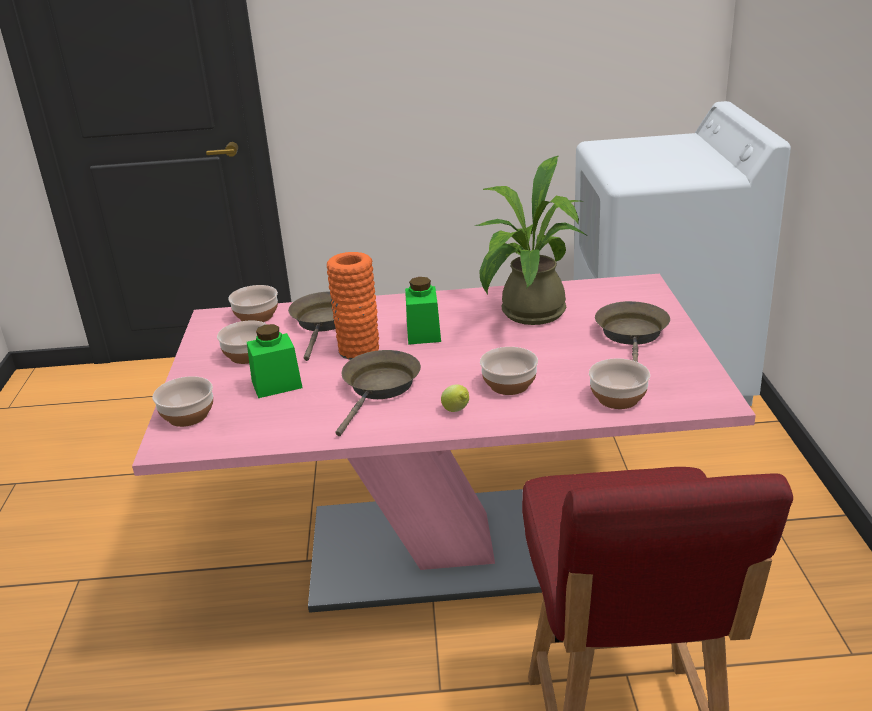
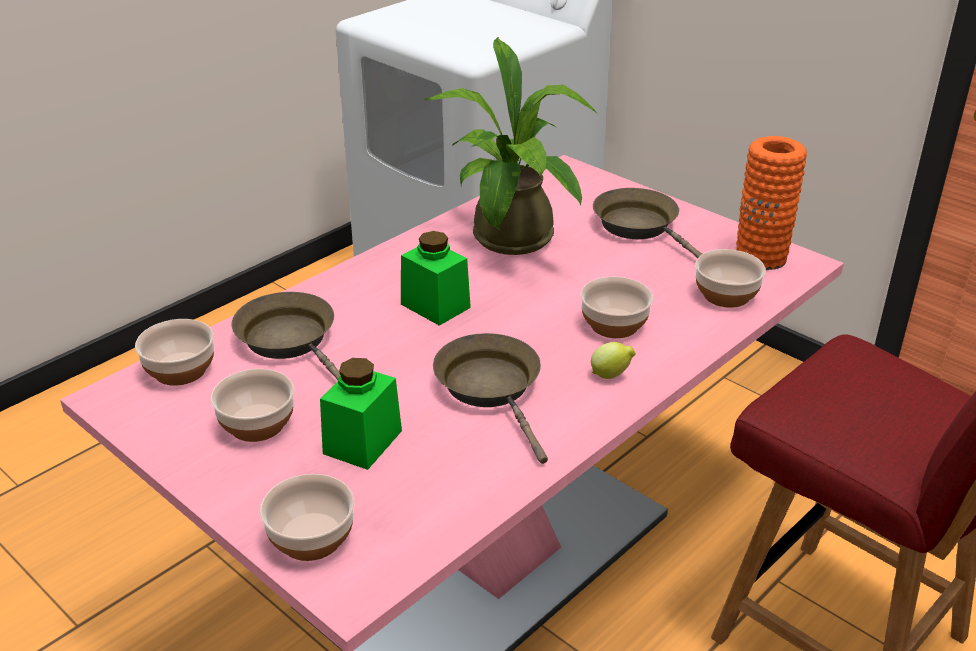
camera: 45 degrees left, 5 degrees up
orange vase [327,252,379,360] -> orange vase moved to [736,136,807,270]

